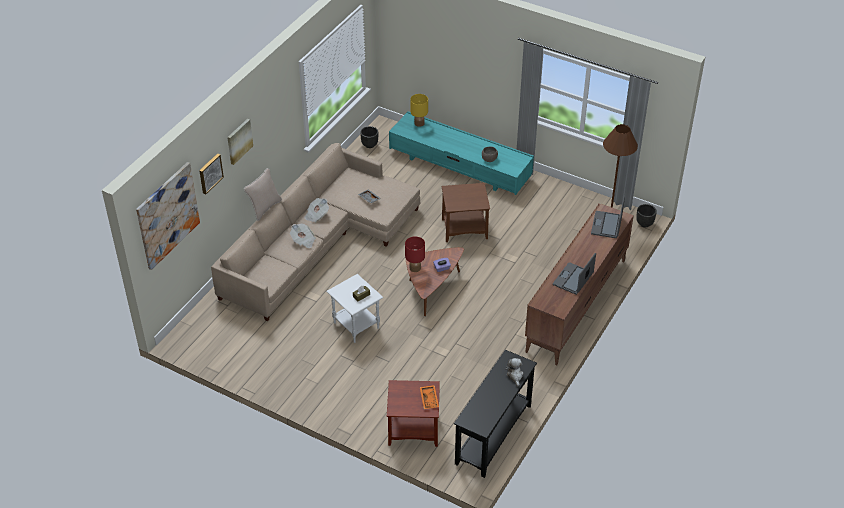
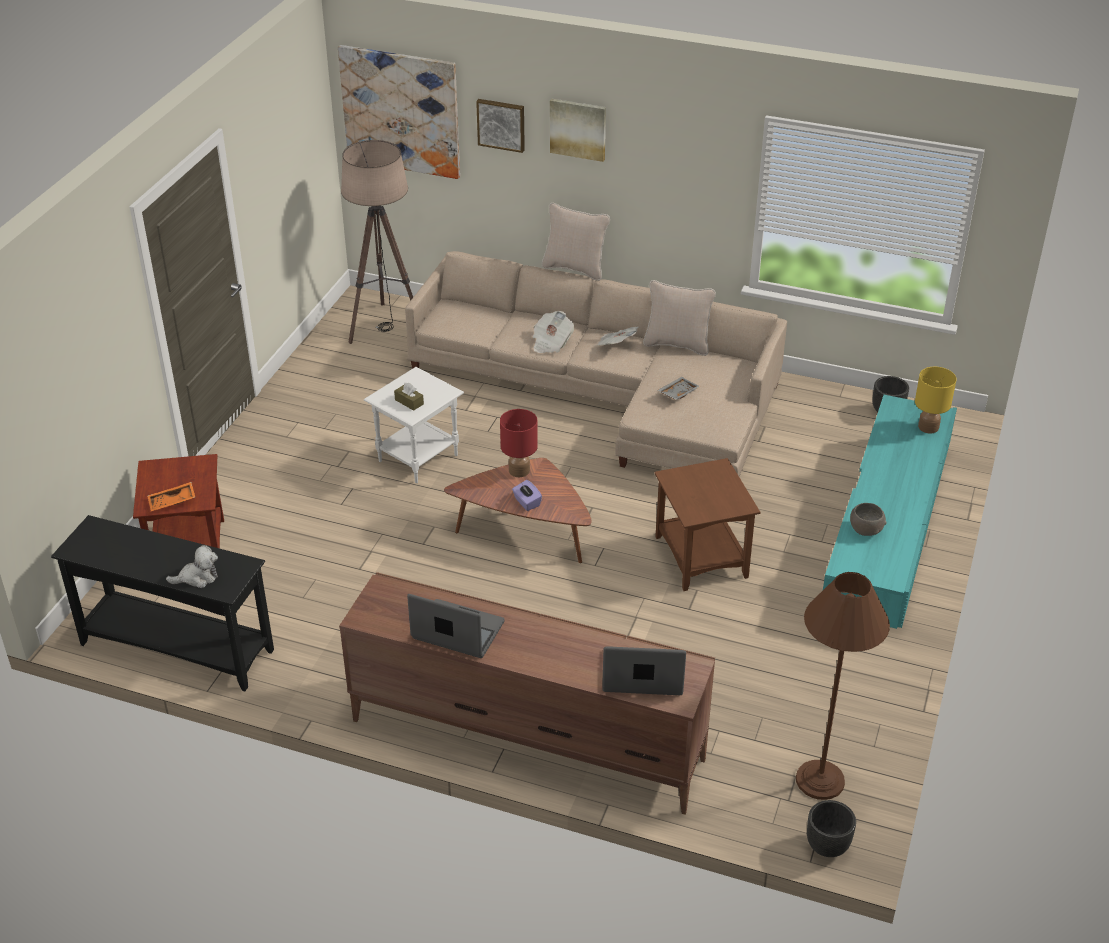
camera: 80 degrees right, 5 degrees down
none -> floor lamp [341,140,413,344]
none -> beige pillow [643,280,716,356]

